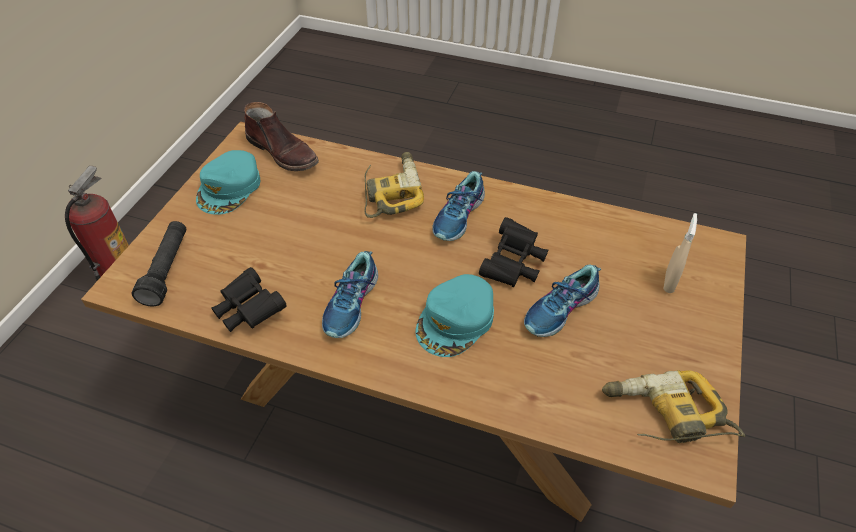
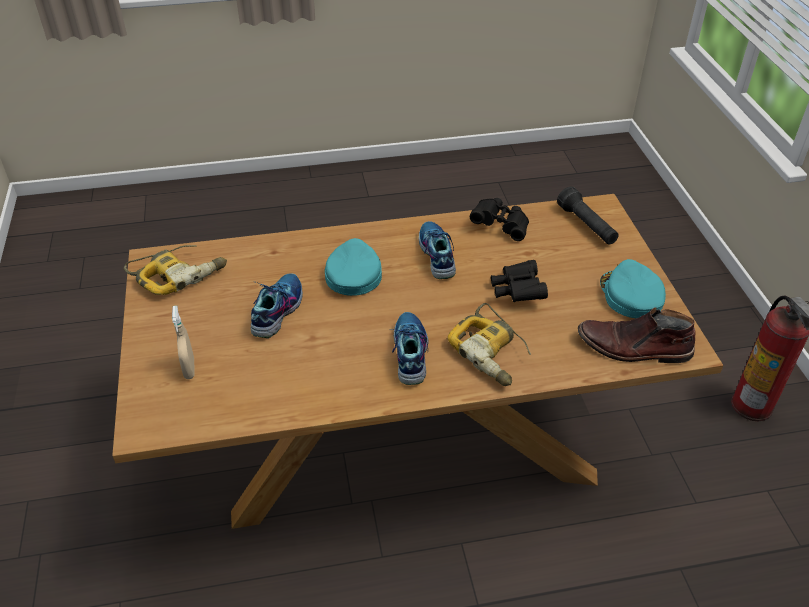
camera: 150 degrees right, 5 degrees down
black binoculars [479,217,548,287] -> black binoculars moved to [491,260,548,302]

